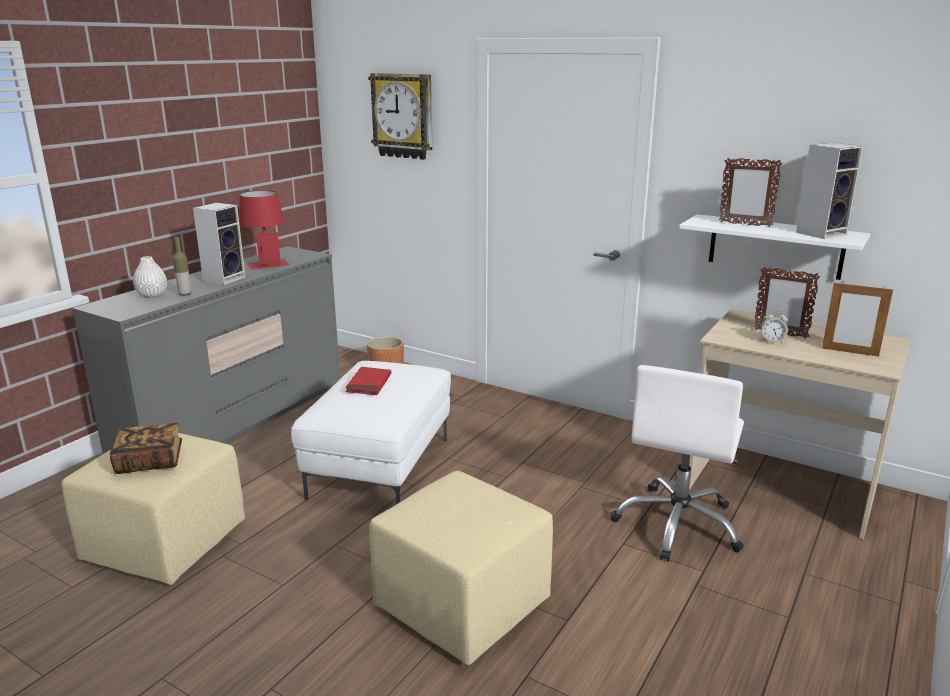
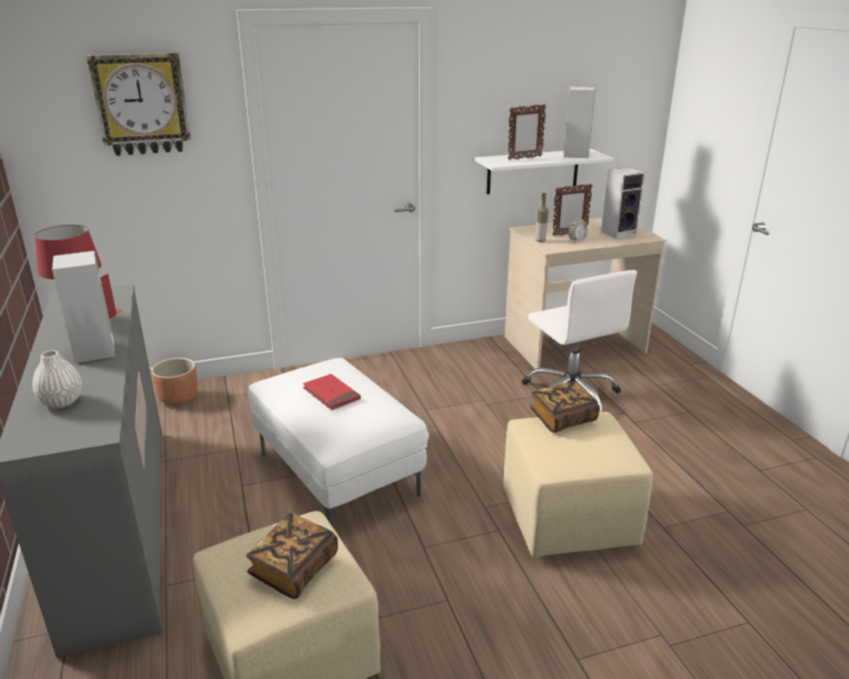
camera: 50 degrees left, 5 degrees up
bottle [172,237,191,296] -> bottle moved to [536,193,549,242]
picture frame [822,281,893,357] -> speaker [601,167,645,239]
none -> book [530,381,600,433]

